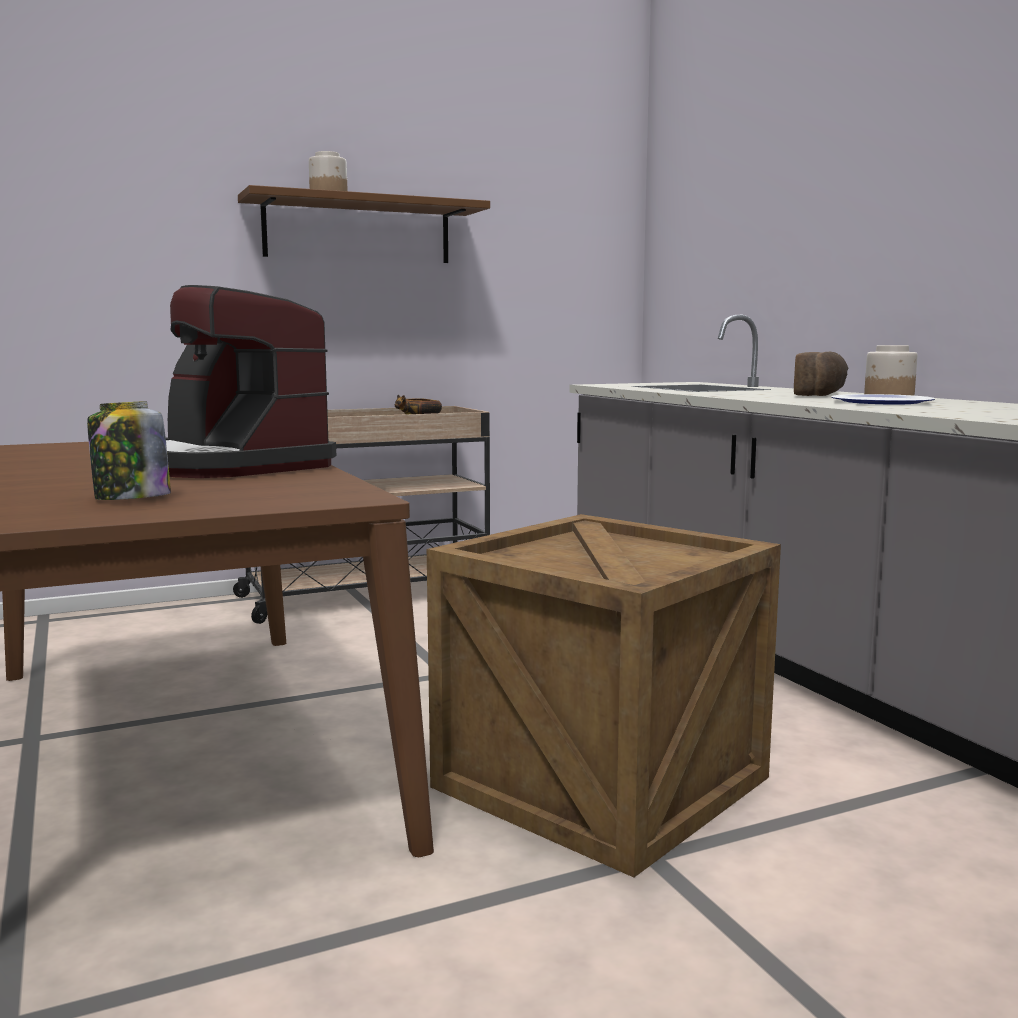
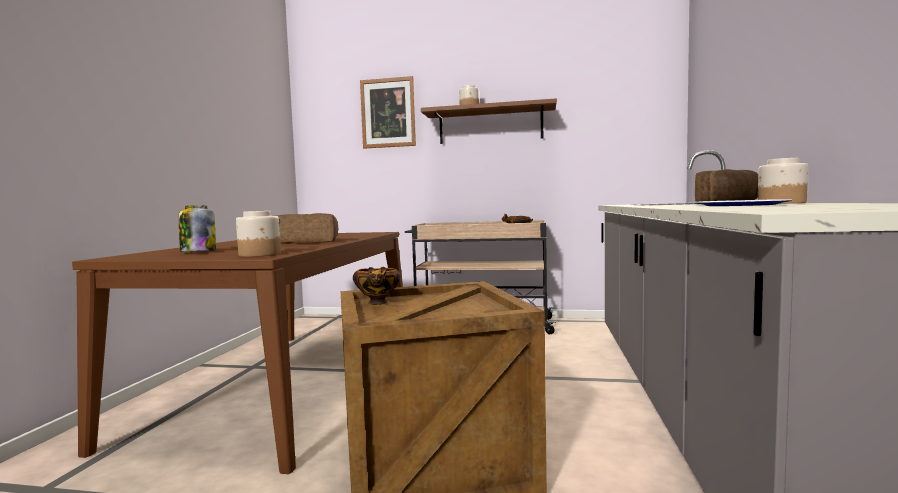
camera: 35 degrees right, 5 degrees down
coffee machine [166,285,336,478] -> bread [276,213,338,244]
none -> jar [236,211,281,257]
none -> bowl [353,267,400,305]
none -> picture [360,76,416,149]

